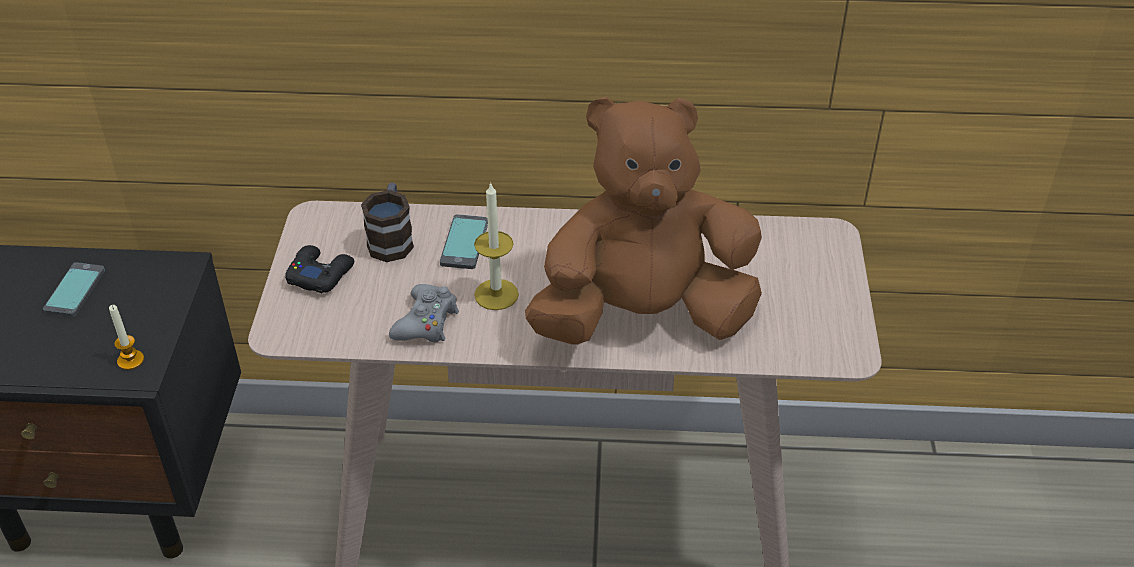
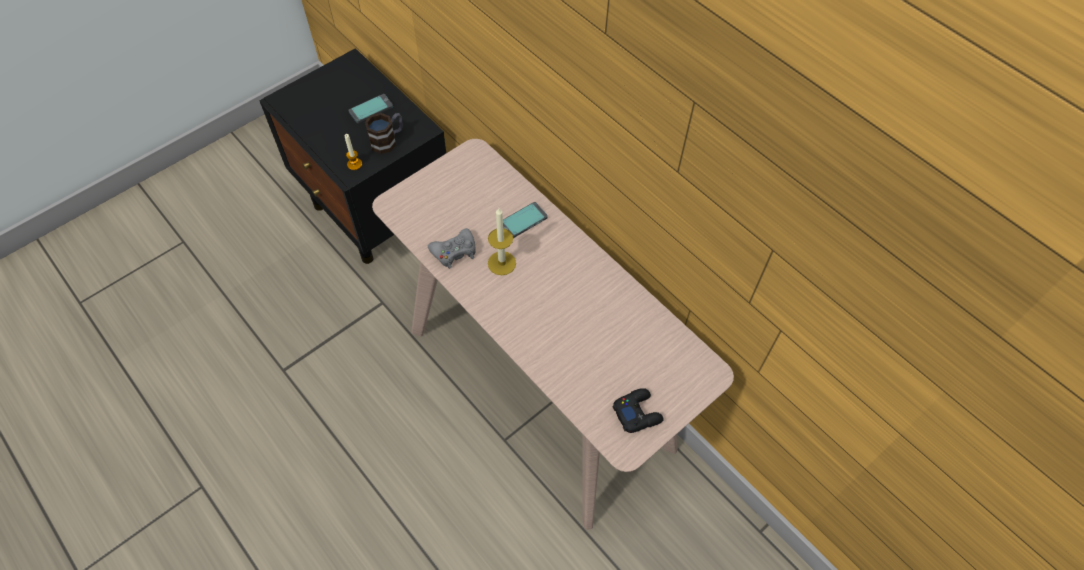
camera: 45 degrees right, 15 degrees up
black game controller [285,245,354,293] -> black game controller moved to [613,388,664,433]
mug [361,183,414,262] -> mug moved to [365,113,403,154]
brown plush toy [525,96,762,345] -> none

